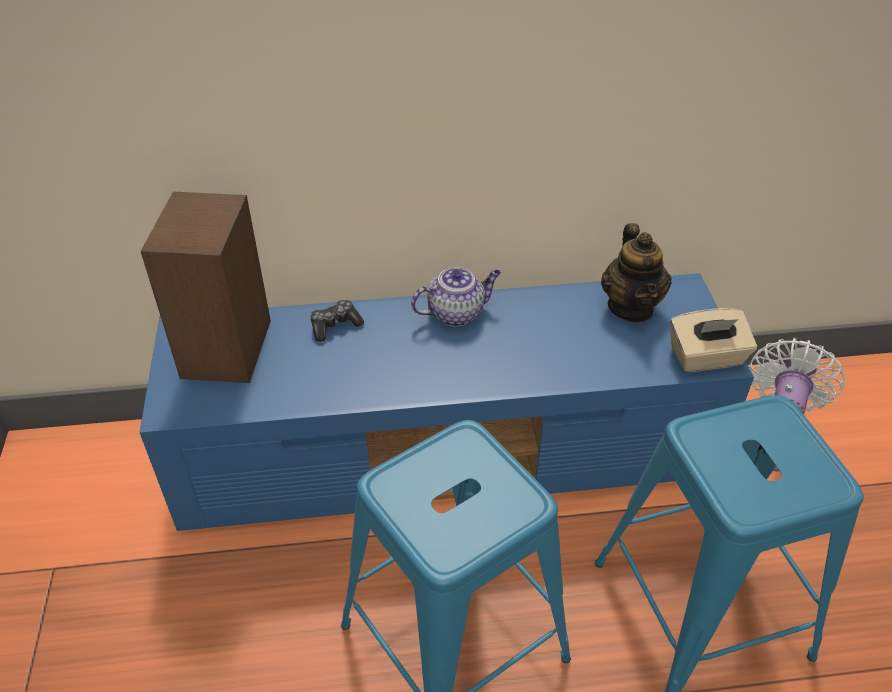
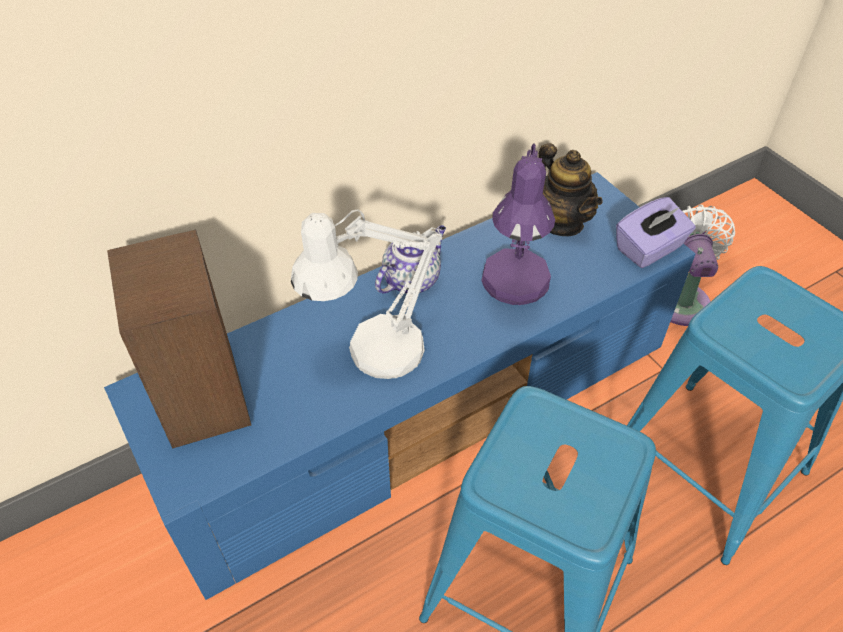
camera: 25 degrees left, 5 degrees up
game controller [311,300,364,342] -> none
beige tissue box [670,308,757,372] -> purple tissue box [616,197,696,268]
none -> white table lamp [291,209,442,379]
none -> purple table lamp [481,143,555,305]

